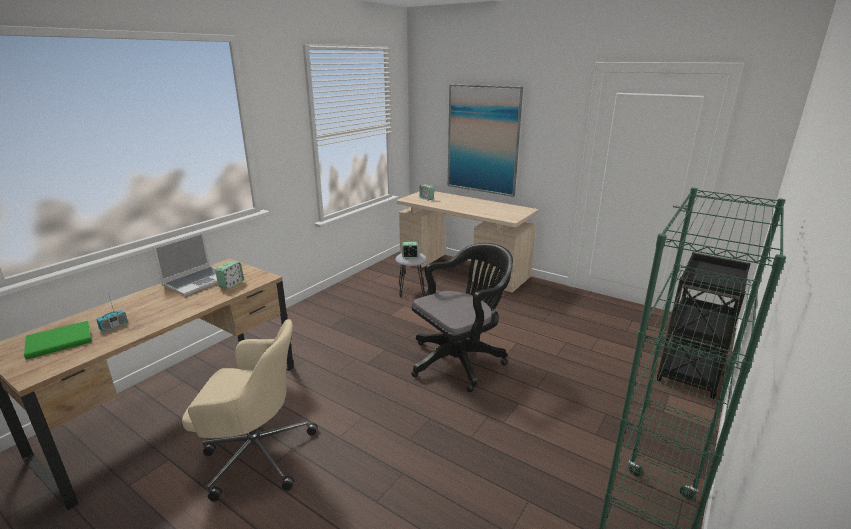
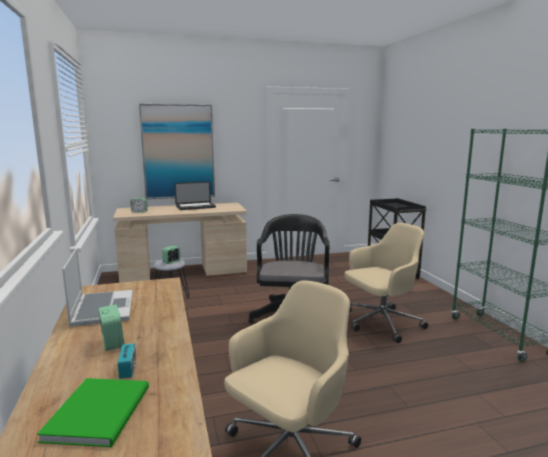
camera: 50 degrees left, 10 degrees down
alarm clock [215,261,244,289] -> alarm clock moved to [98,304,124,351]
none -> laptop [174,181,216,210]
none -> beige office chair [344,223,428,343]

